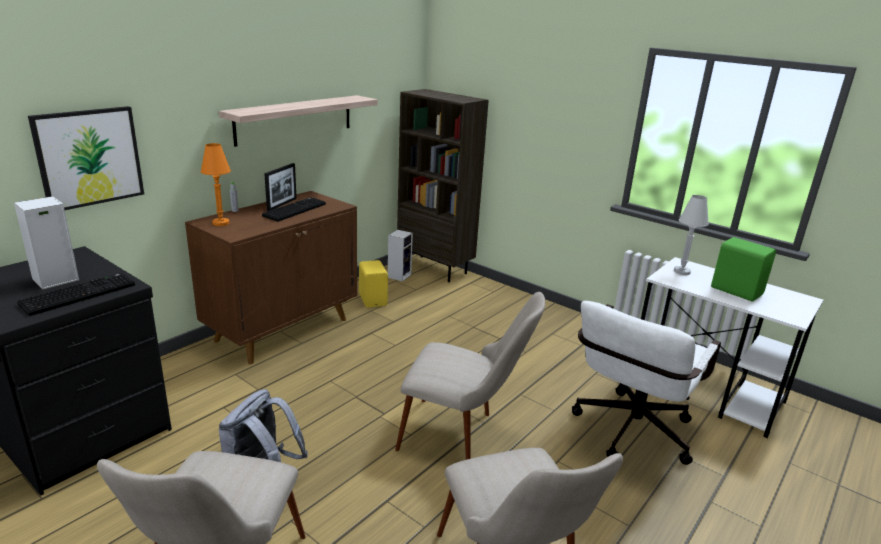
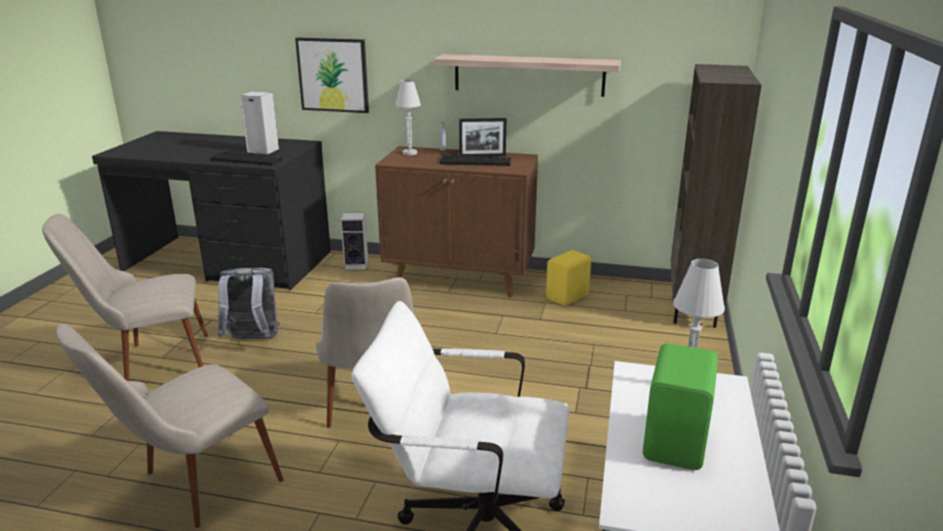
camera: 65 degrees right, 0 degrees up
orange table lamp [201,143,231,226] -> white table lamp [395,80,421,155]
speaker [388,230,413,281] -> speaker moved to [341,213,368,270]

